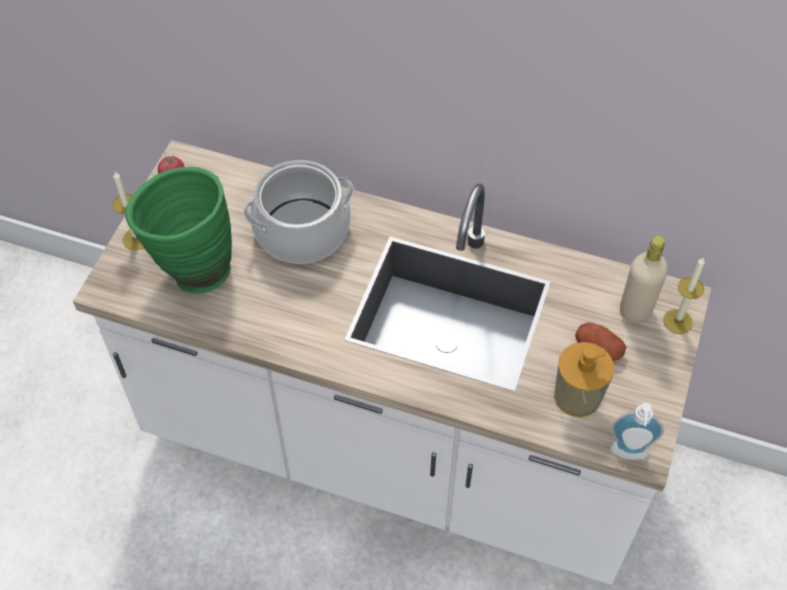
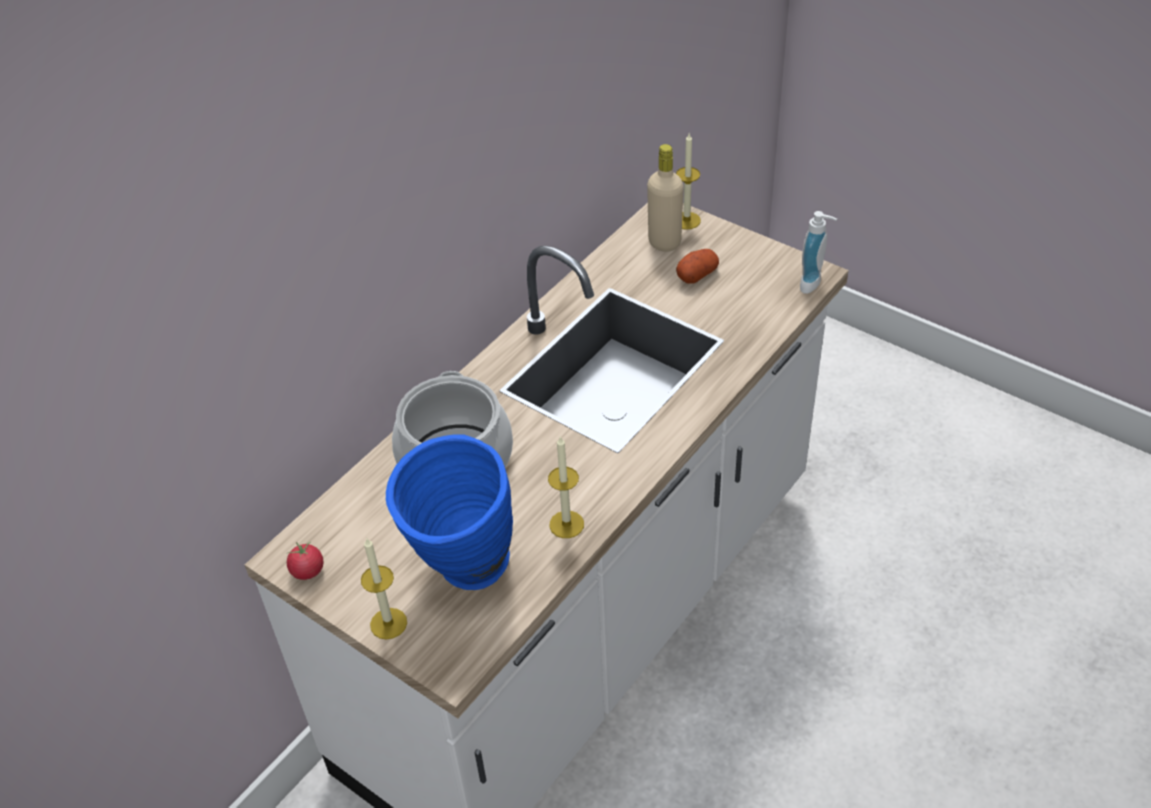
camera: 70 degrees left, 10 degrees down
green vase [125,167,232,294] -> blue vase [386,435,513,590]
soap dispenser [554,342,614,417] -> none
none -> candle [548,436,584,538]

